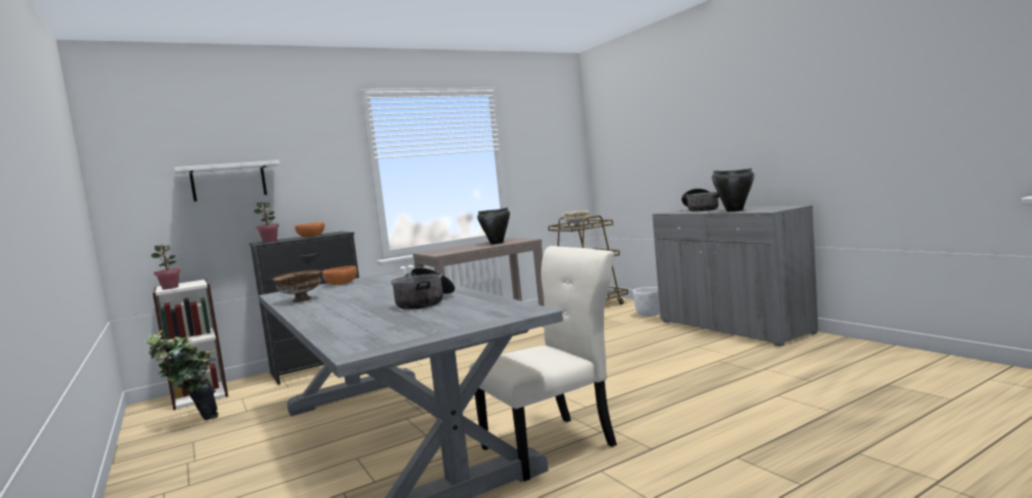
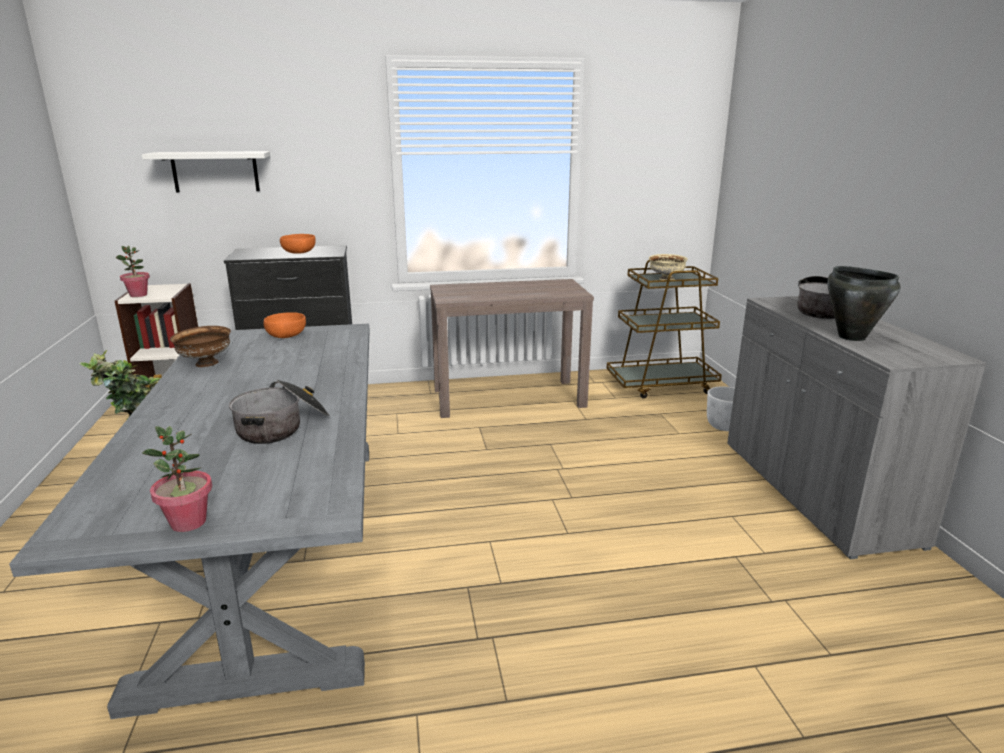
camera: 20 degrees right, 15 degrees up
potted plant [254,201,279,243] -> potted plant moved to [142,426,212,532]
beige chair [470,246,617,481] -> none
black cooking pot [477,207,510,244] -> none

